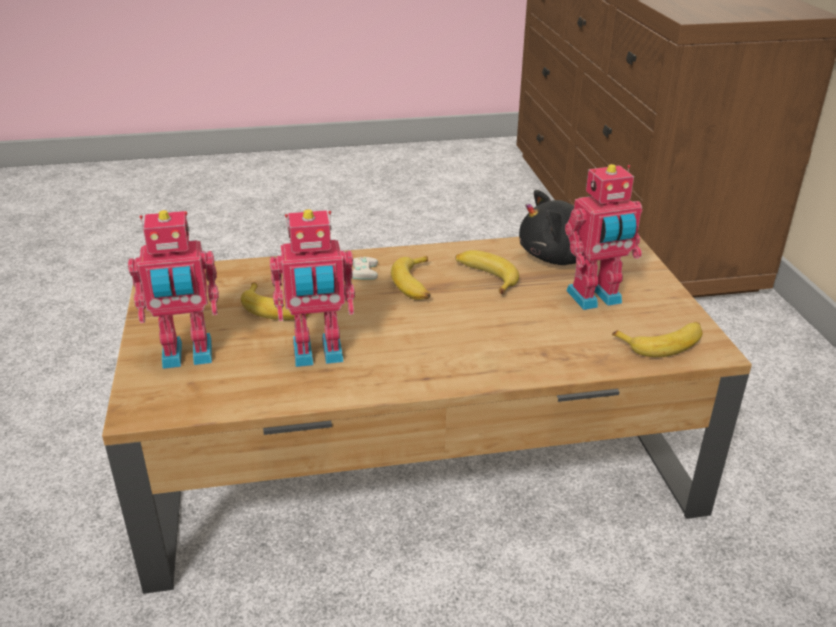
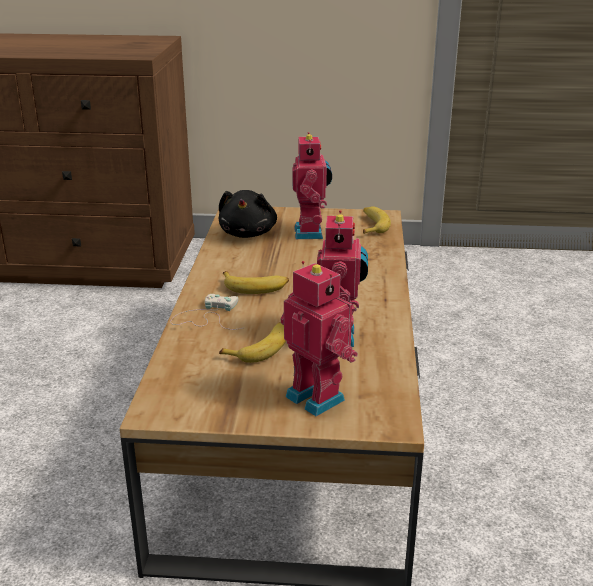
camera: 75 degrees left, 5 degrees down
toy robot [128,210,219,369] -> toy robot turned 45 degrees counterclockwise [281,261,358,416]
banana [455,250,519,294] -> none

